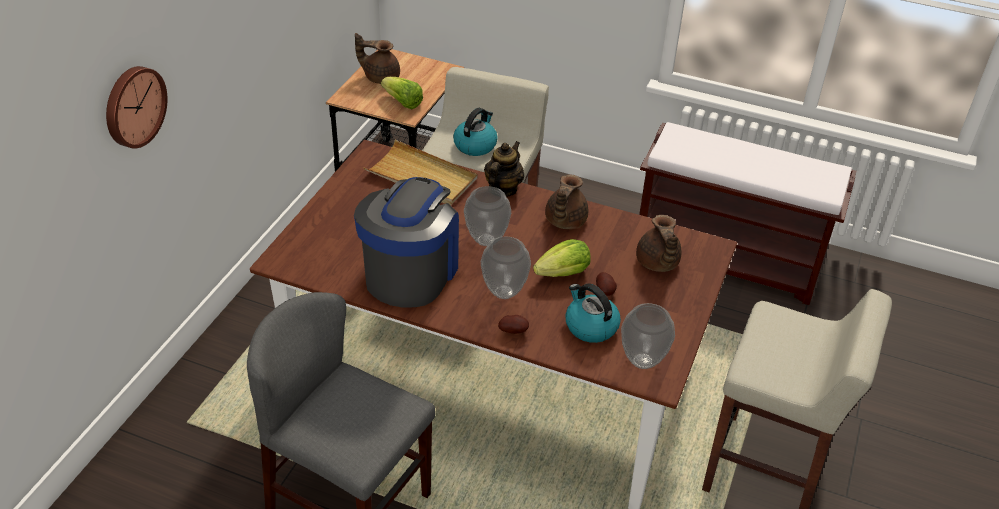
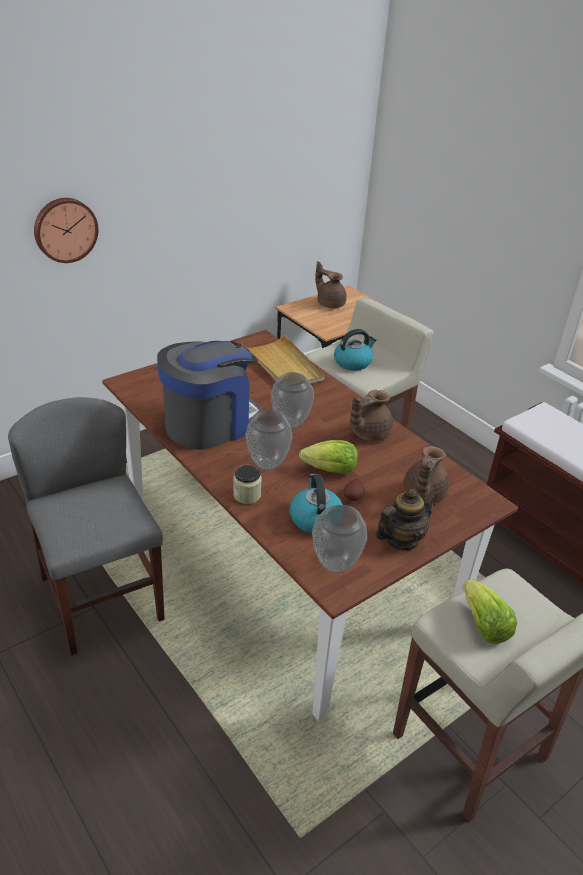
camera: 30 degrees right, 5 degrees down
lettuce [381,77,423,109] -> lettuce moved to [462,579,517,644]
teapot [484,141,524,197] -> teapot moved to [376,489,437,550]
potato [498,315,529,334] -> jar [233,465,262,504]

